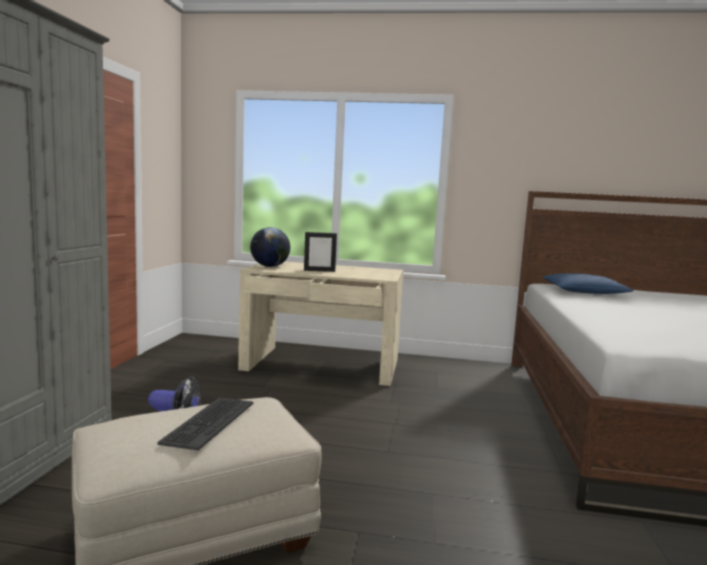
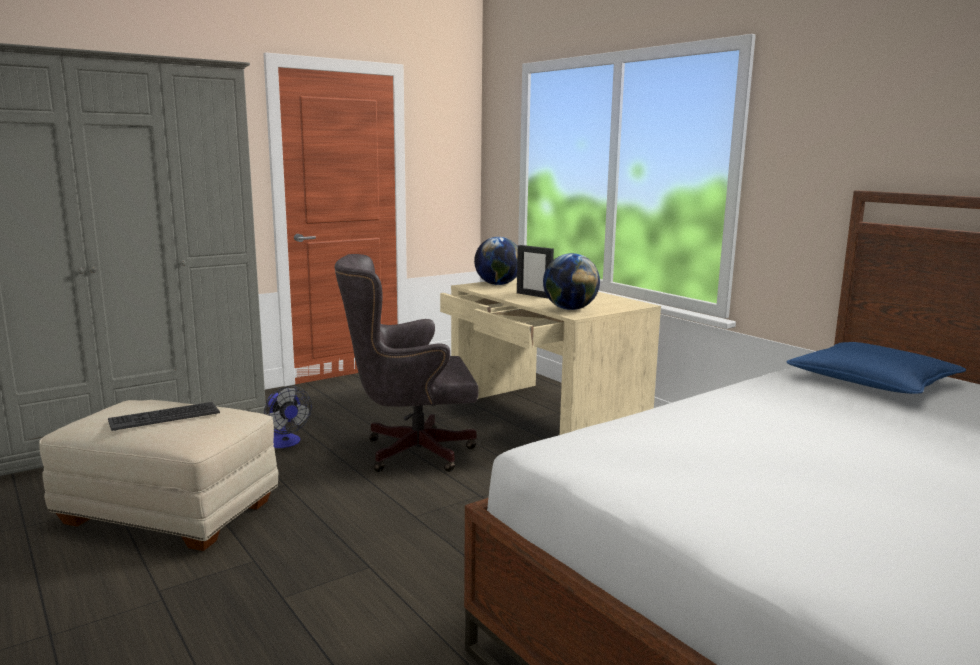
camera: 45 degrees right, 5 degrees up
none -> grey office chair [334,254,479,472]
none -> globe [543,253,600,310]

